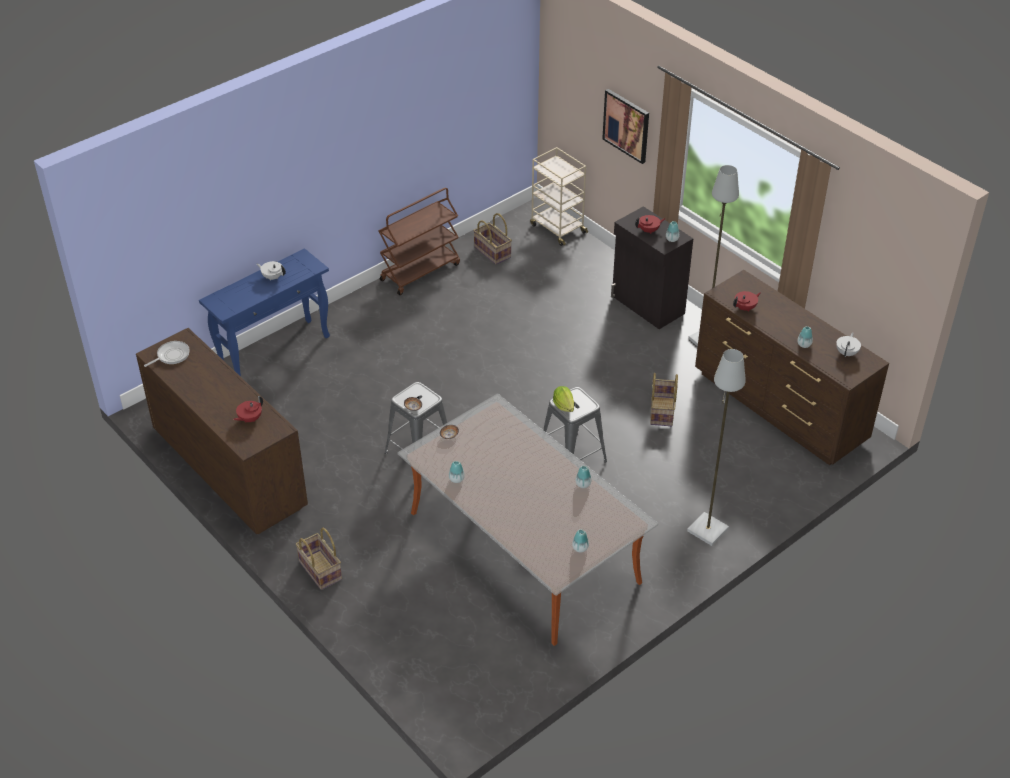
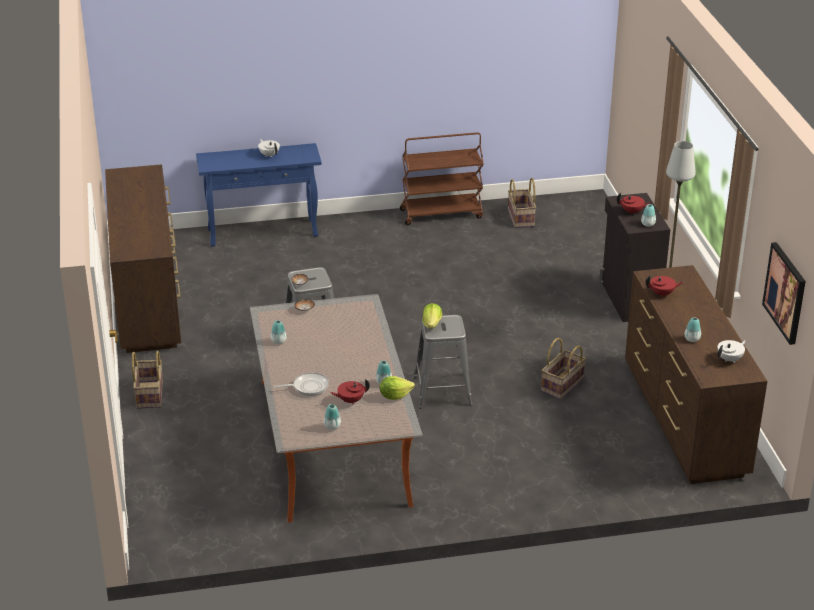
camera: 30 degrees right, 10 degrees down
frying pan [144,341,190,367] -> frying pan moved to [274,372,329,396]
red teapot [233,396,263,423] -> red teapot moved to [331,379,370,404]
beige cart [530,147,588,246] -> none
picture [602,89,649,164] -> picture moved to [762,242,806,345]
grey floor lamp [687,349,746,546] -> none
none -> lettuce [380,376,415,400]

